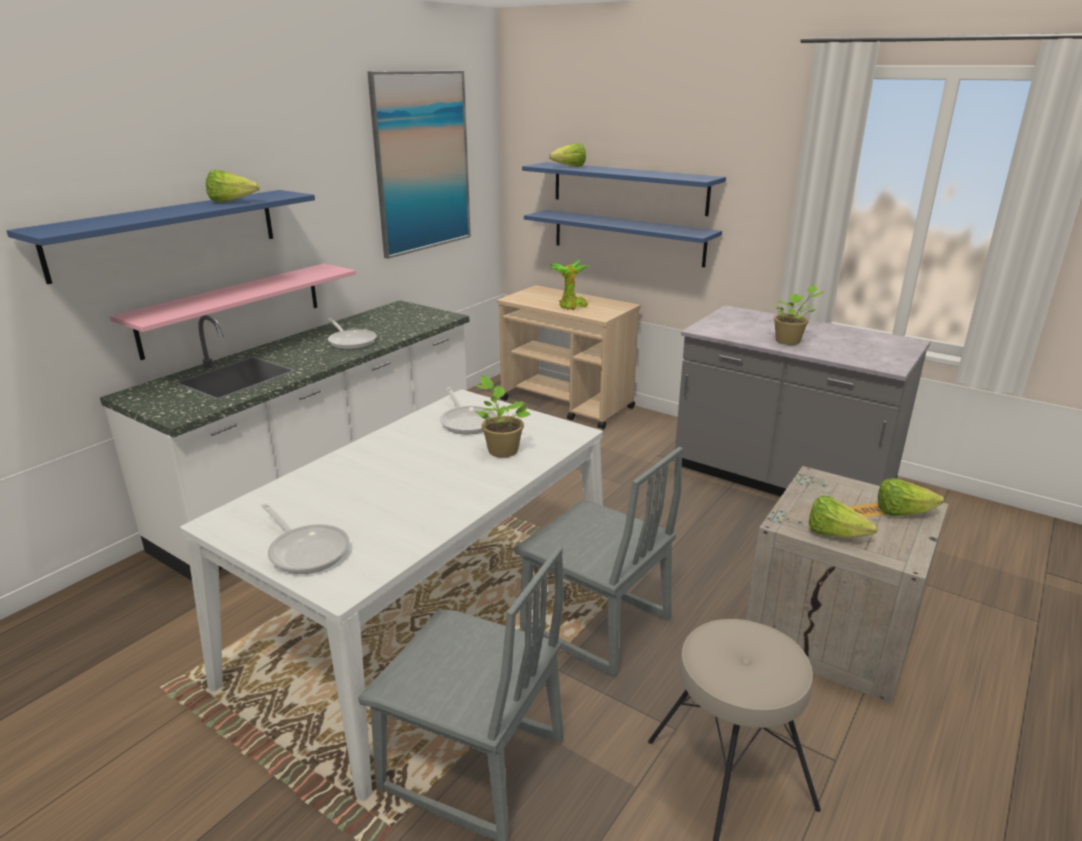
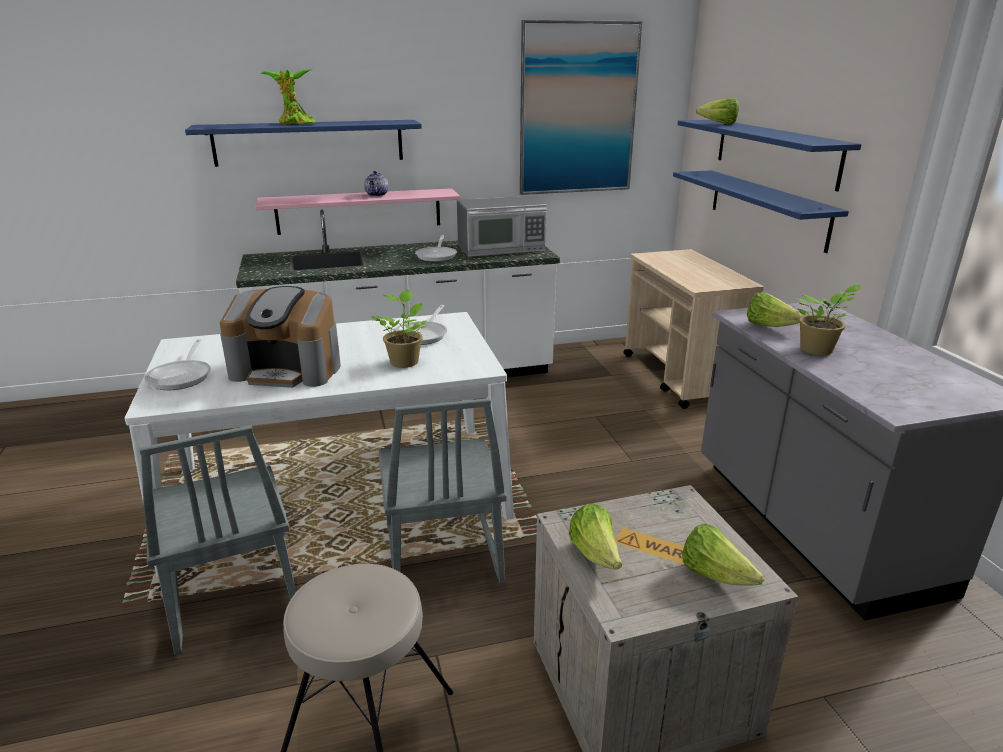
camera: 40 degrees right, 0 degrees up
lettuce [206,170,260,202] -> lettuce moved to [747,293,803,327]
potted plant [550,260,589,310] -> potted plant moved to [260,69,315,125]
none -> coffee machine [220,286,341,388]
none -> teapot [364,171,389,197]
none -> microwave [457,196,547,257]

